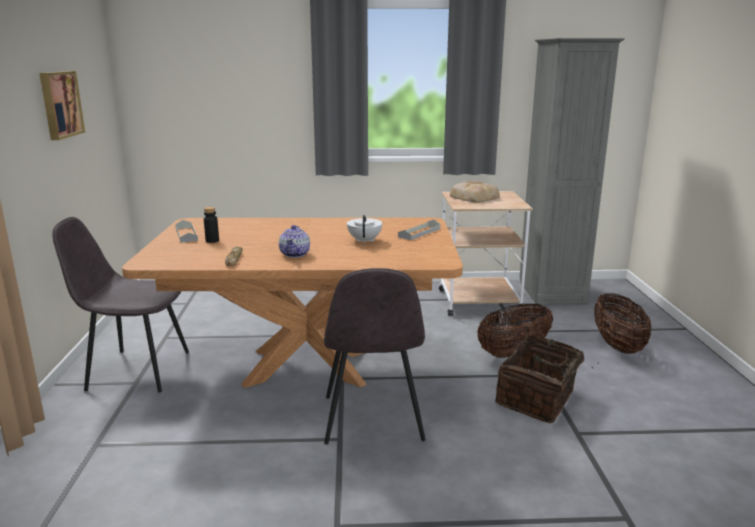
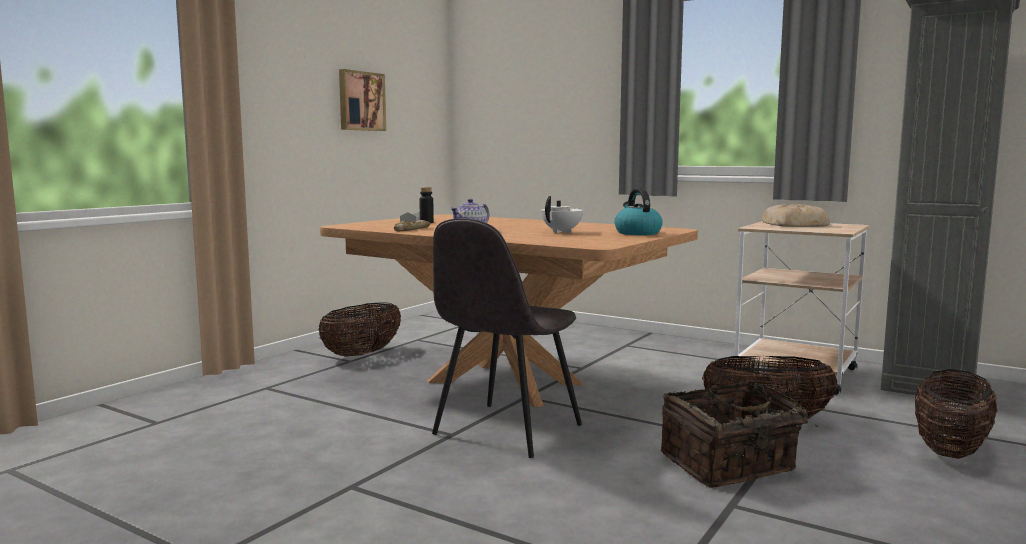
camera: 35 degrees right, 10 degrees down
grey chair [52,217,189,392] -> basket [318,302,401,357]
grey tray [398,220,440,240] -> kettle [615,188,663,235]

